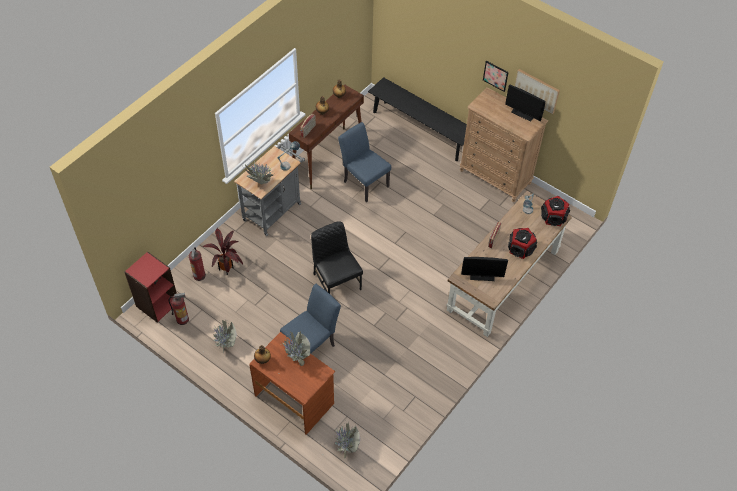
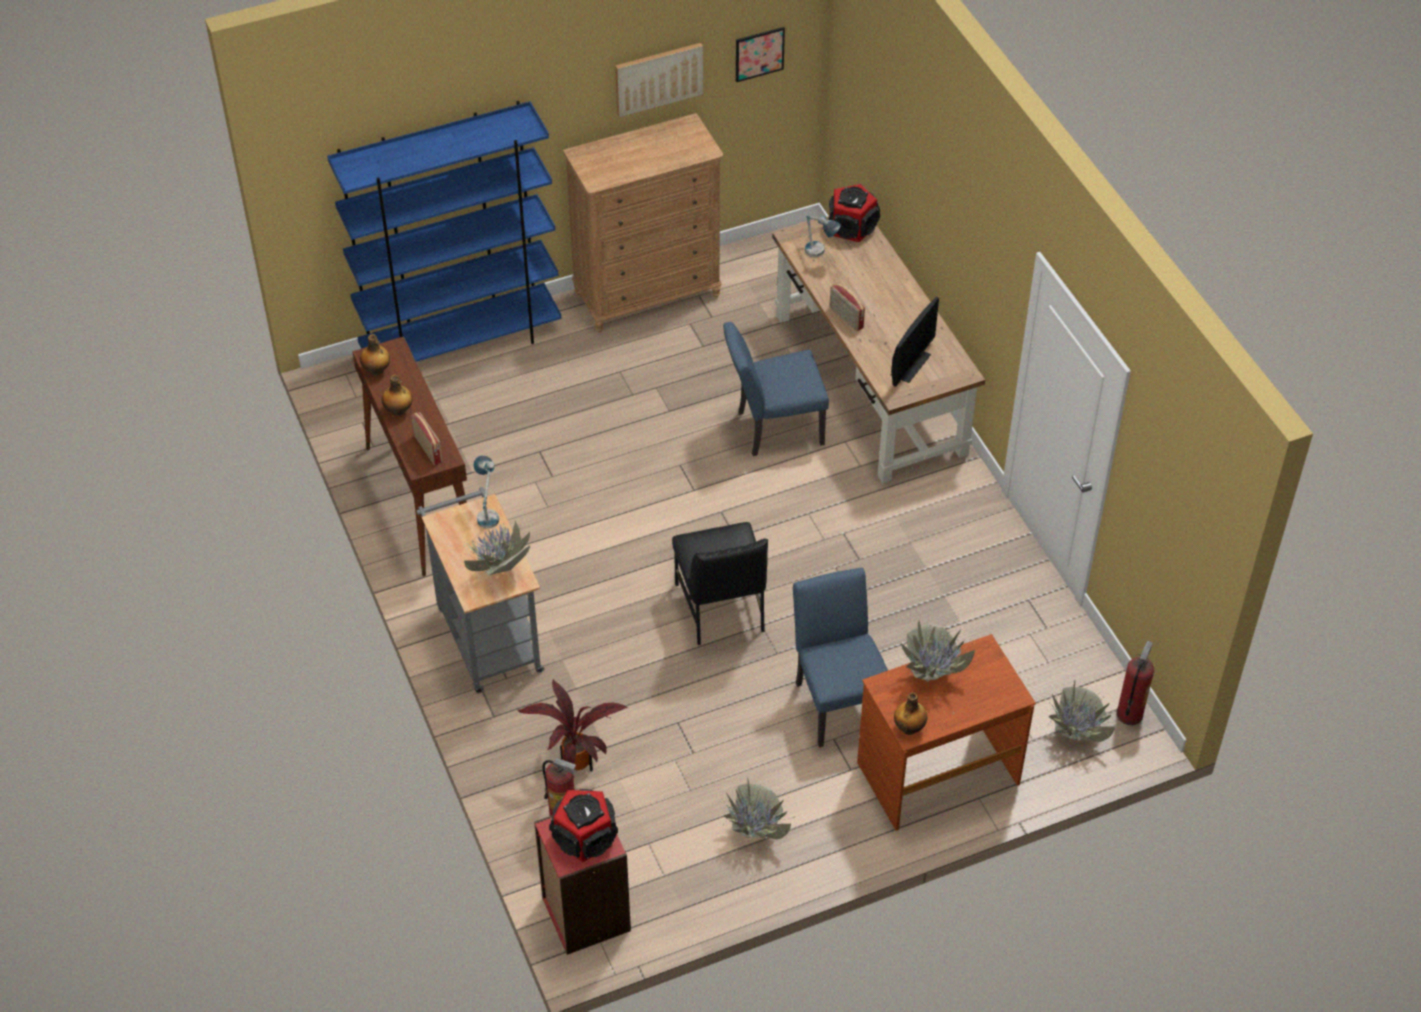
camera: 60 degrees left, 5 degrees down
fire extinguisher [169,293,189,325] -> fire extinguisher moved to [1116,641,1154,725]
black chair [311,221,363,294] -> black chair turned 105 degrees counterclockwise [672,522,768,645]
blue chair [338,122,391,203] -> blue chair moved to [723,322,829,456]
black bench [368,77,467,161] -> blue bookcase [327,101,561,362]
picture [483,61,509,92] -> picture moved to [736,27,785,82]
monitor [505,85,545,122] -> none
speaker [508,228,537,259] -> speaker moved to [549,789,618,862]

